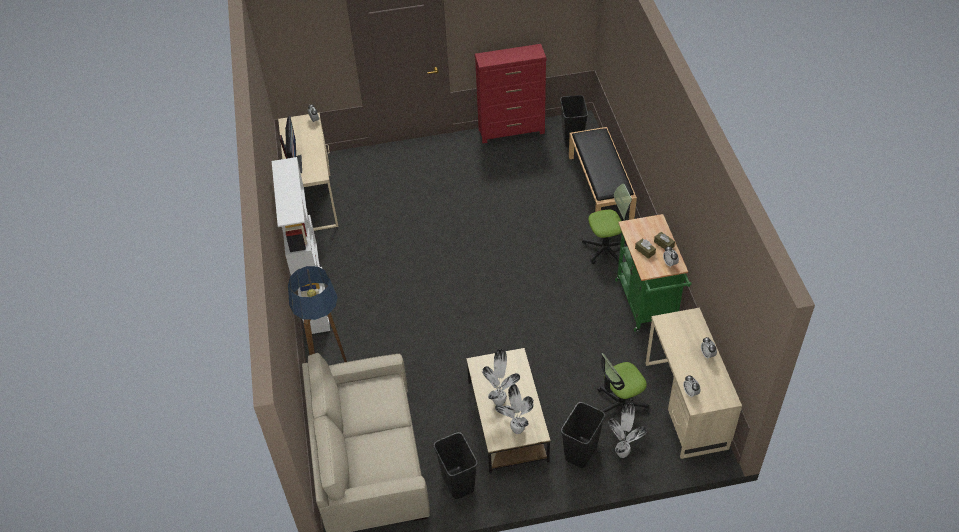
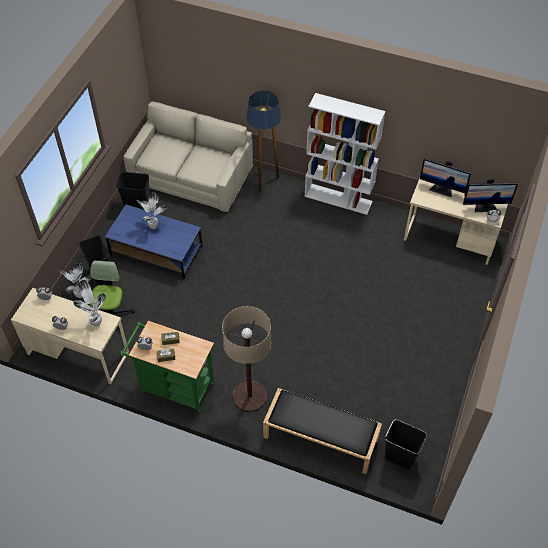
camera: 120 degrees right, 5 degrees up
beige coffee table [466,348,550,473] -> blue coffee table [105,204,203,279]
red dresser [475,44,547,143] -> none
potted plant [495,384,534,434] -> potted plant moved to [74,280,106,326]
office chair [582,184,632,264] -> floor lamp [222,306,271,412]
none -> monitor [463,178,518,212]

